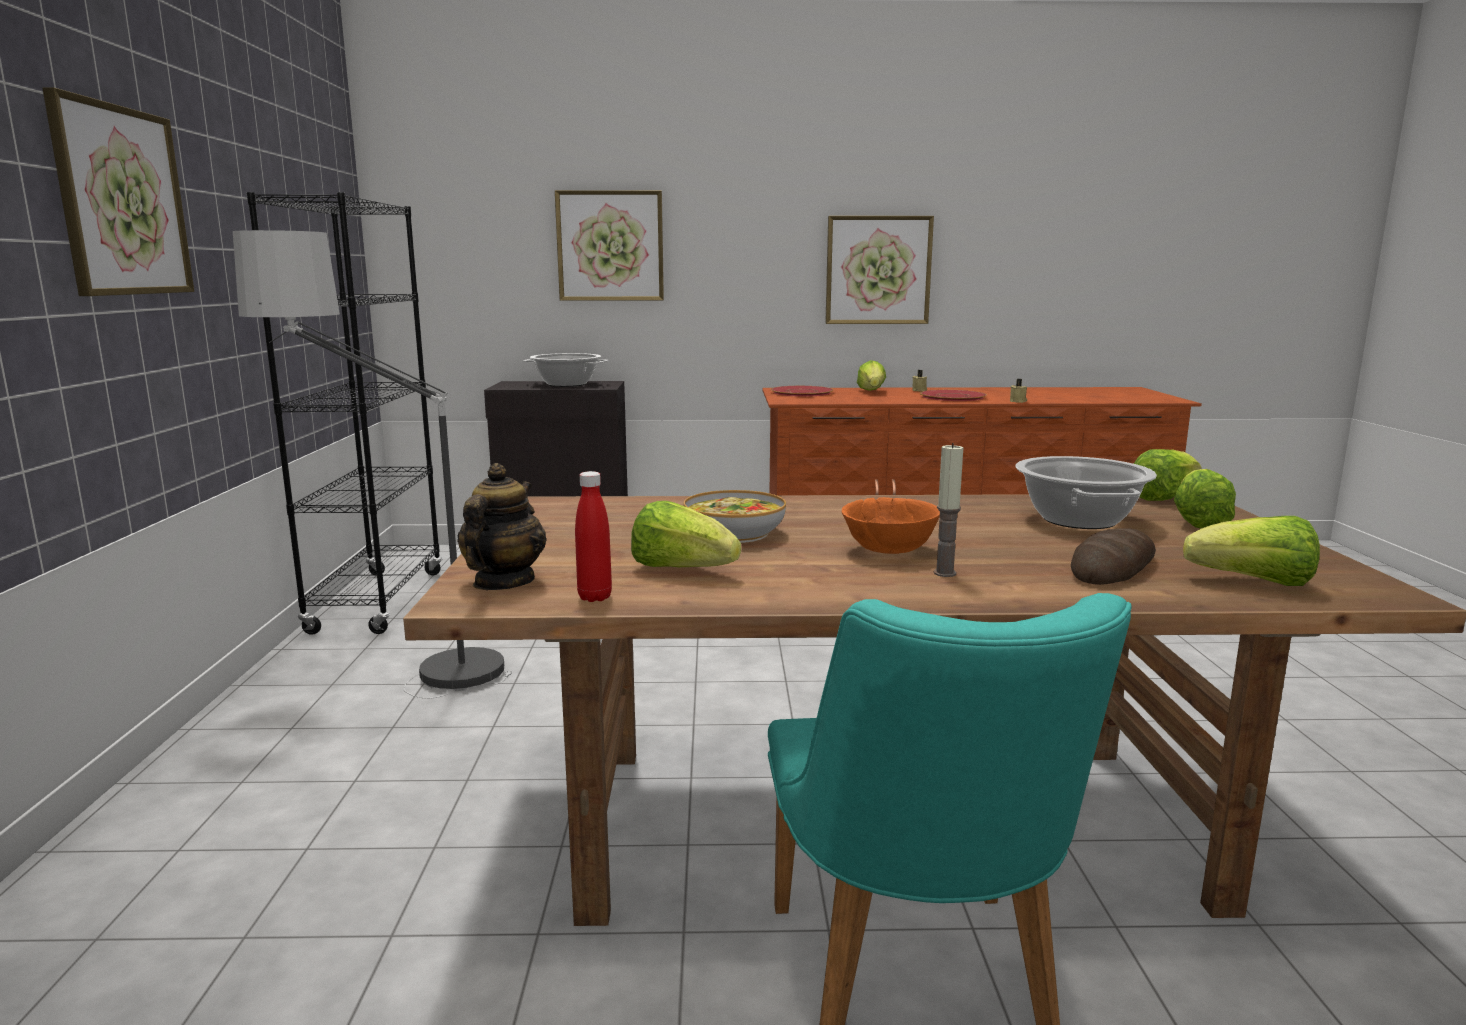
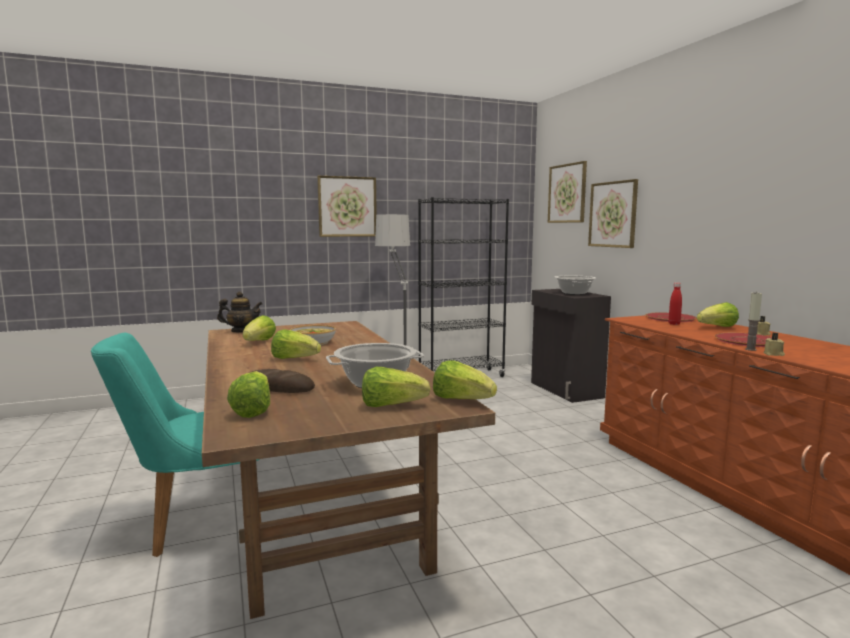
camera: 70 degrees right, 5 degrees down
red bottle [575,471,612,602] -> red bottle moved to [668,283,682,325]
picture [825,216,934,324] -> picture moved to [548,161,587,223]
orange bowl [842,497,940,554] -> lettuce [271,330,321,359]
candle [934,443,963,577] -> candle moved to [745,291,762,351]

